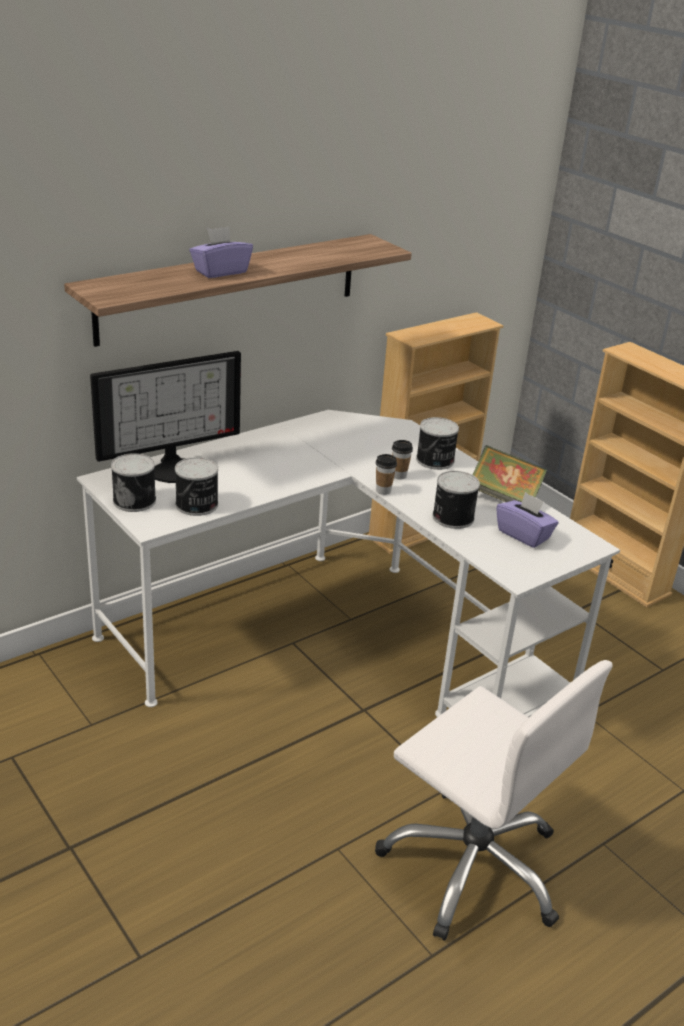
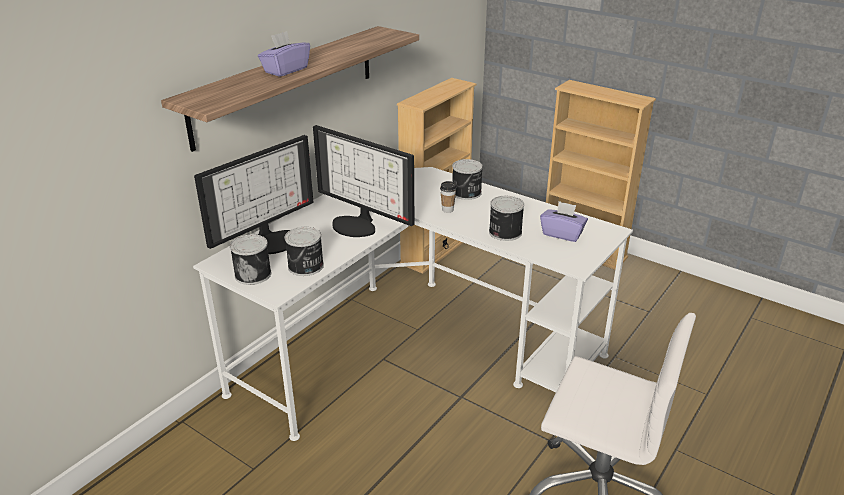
camera: 15 degrees left, 0 degrees up
cup [376,454,397,495] -> none
book [472,445,547,502] -> none
none -> monitor [313,125,414,237]

